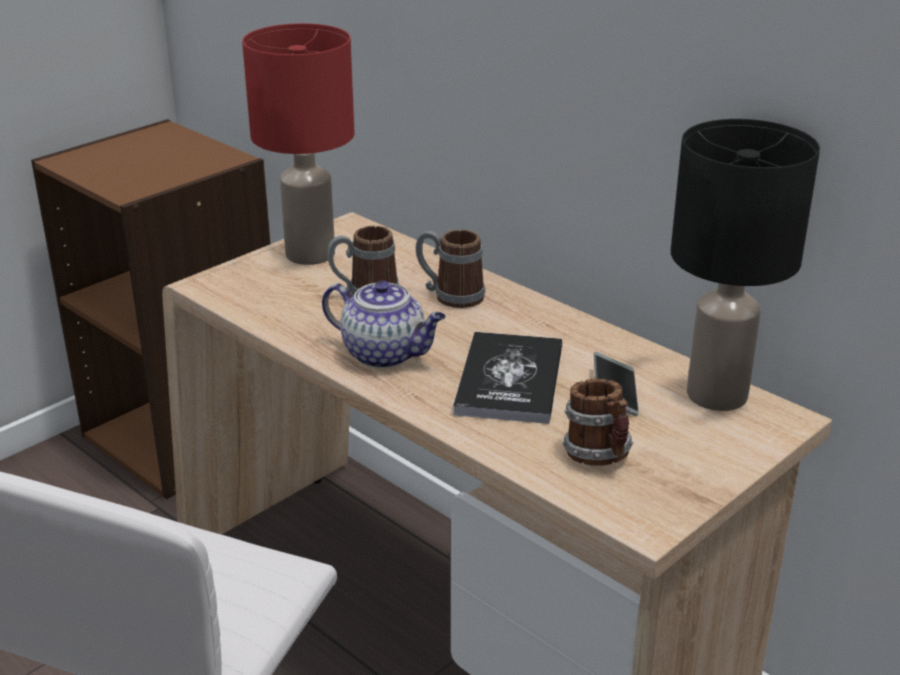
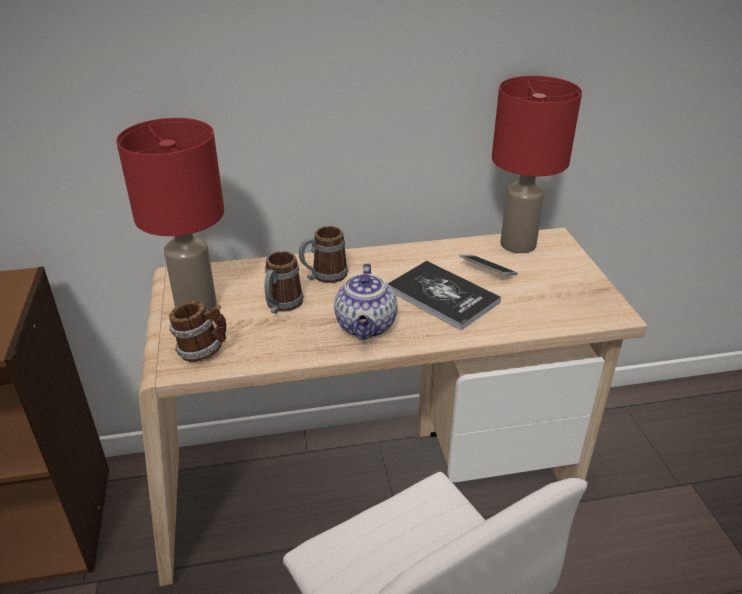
camera: 55 degrees left, 5 degrees up
teapot [322,280,446,368] -> teapot turned 120 degrees clockwise [334,263,398,340]
mug [563,379,633,466] -> mug moved to [169,301,226,362]
black table lamp [671,119,820,411] -> red table lamp [492,76,582,253]

